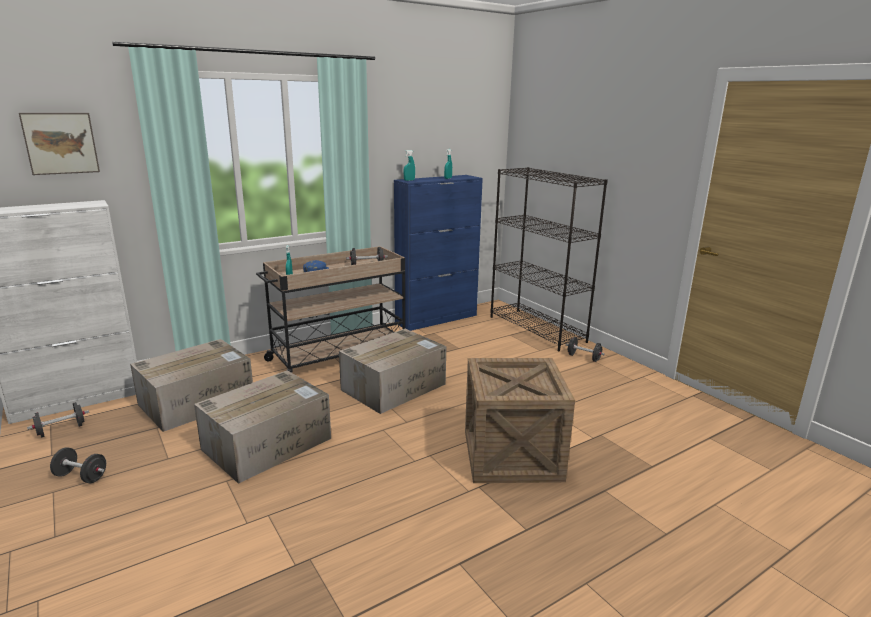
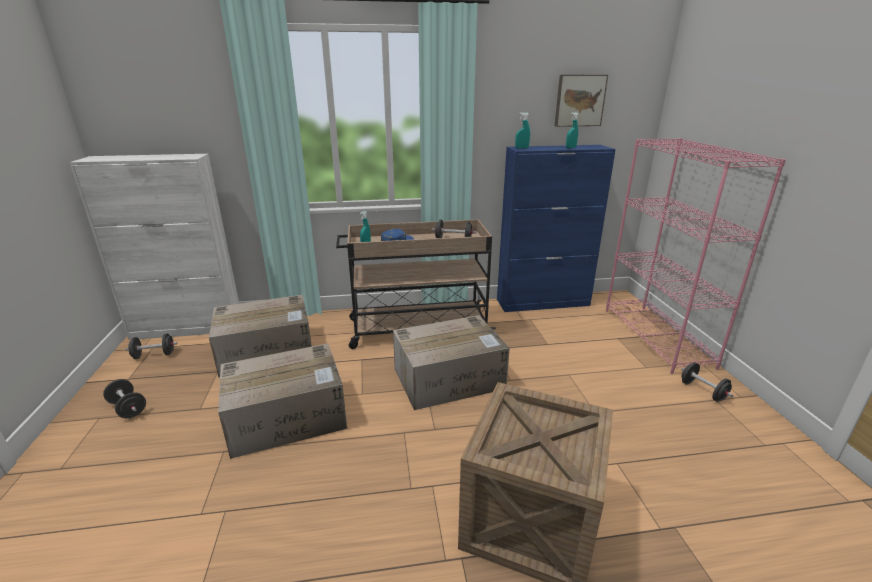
camera: 25 degrees right, 5 degrees up
picture [19,113,100,175] -> picture moved to [554,75,608,127]
black bookcase [490,167,608,351] -> pink bookcase [606,138,786,374]

